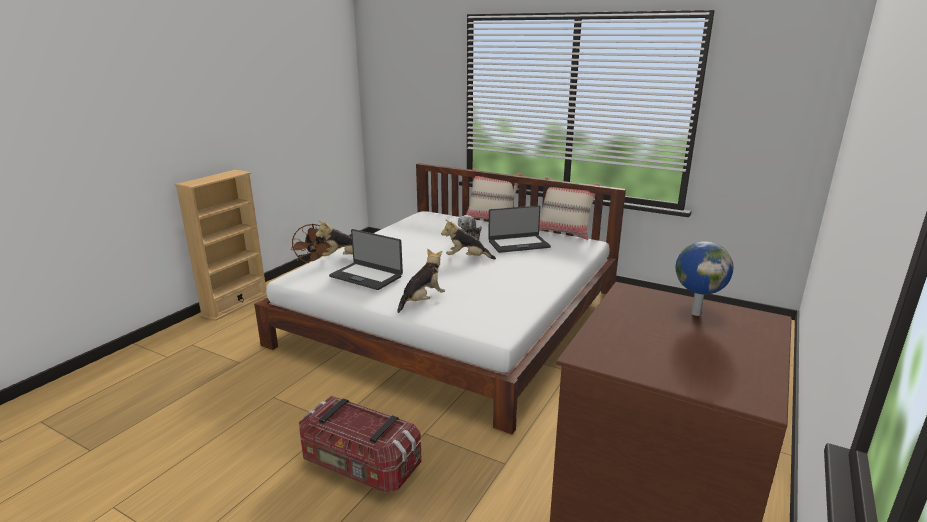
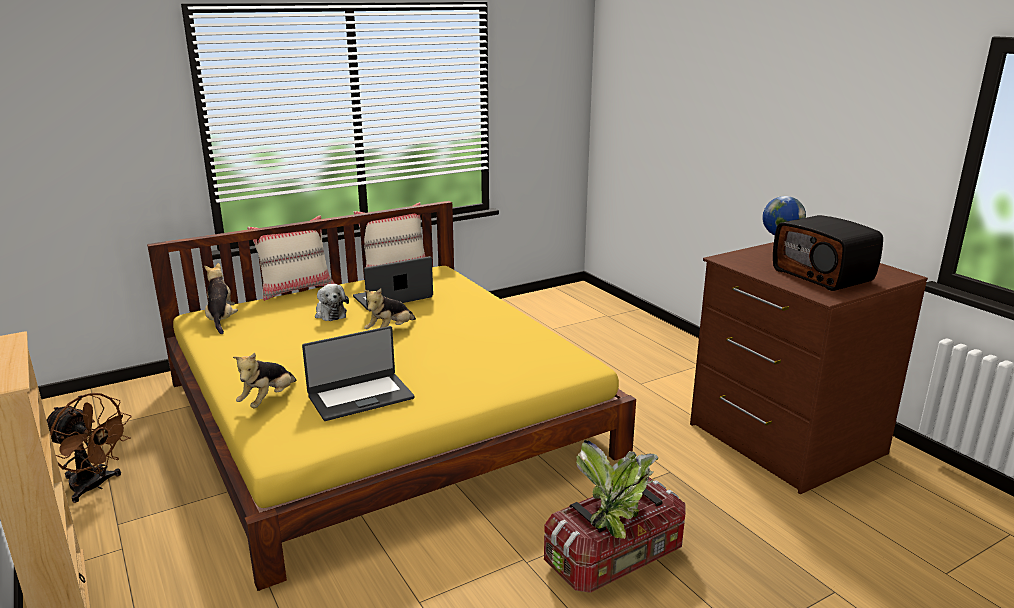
camera: 60 degrees left, 0 degrees up
white bed [254,163,626,434] -> yellow bed [147,201,636,591]
plush toy [397,249,445,313] -> plush toy moved to [204,263,238,334]
laptop [488,205,551,253] -> laptop turned 135 degrees counterclockwise [353,256,433,310]
none -> potted plant [576,440,658,539]
none -> radio [773,215,883,291]

